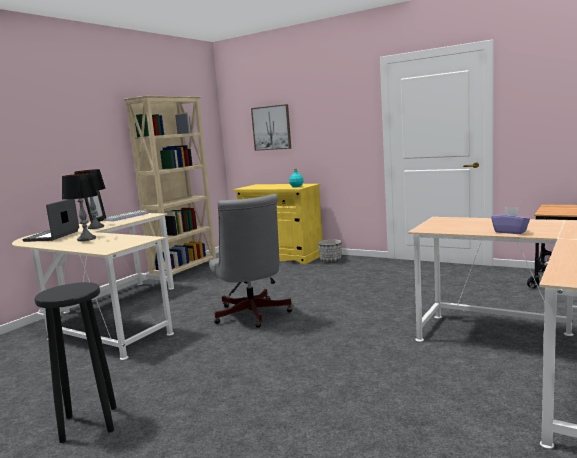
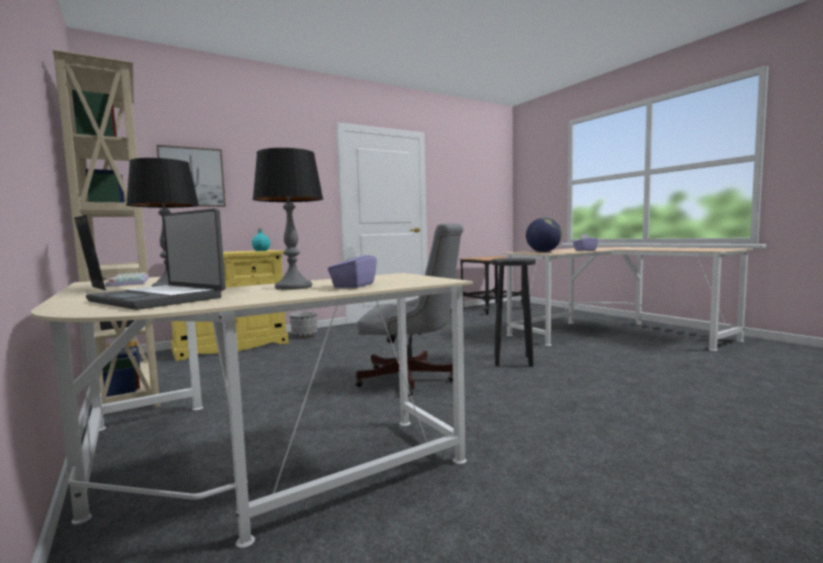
camera: 65 degrees left, 5 degrees down
black stool [34,282,117,443] -> black stool moved to [492,258,536,367]
none -> purple tissue box [328,246,377,288]
none -> globe [526,218,562,252]

